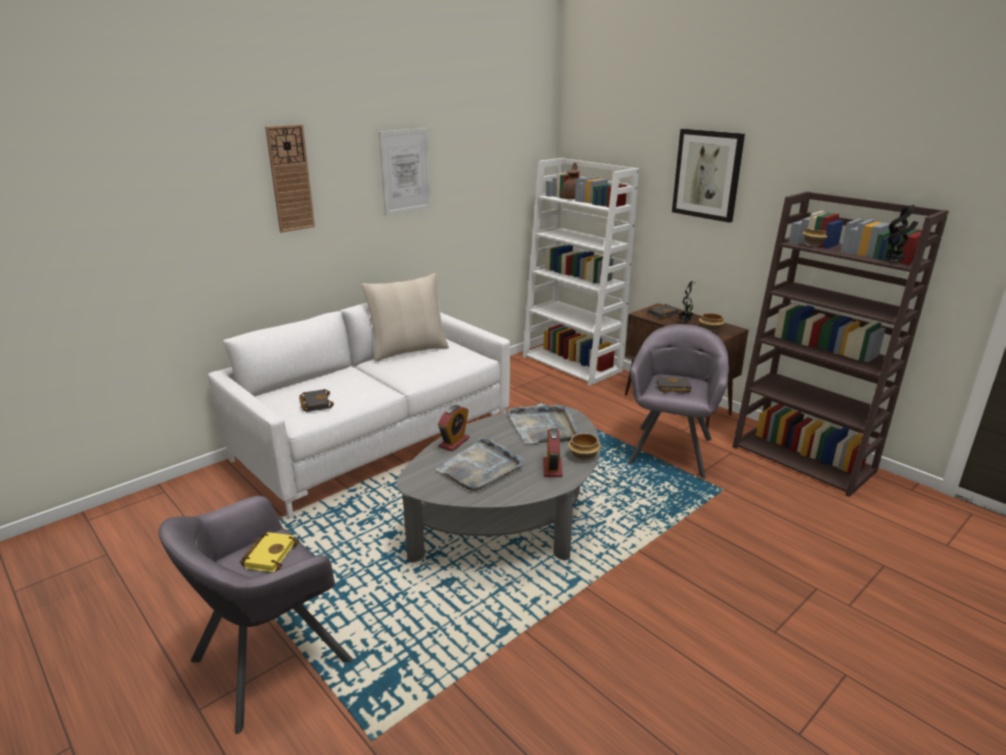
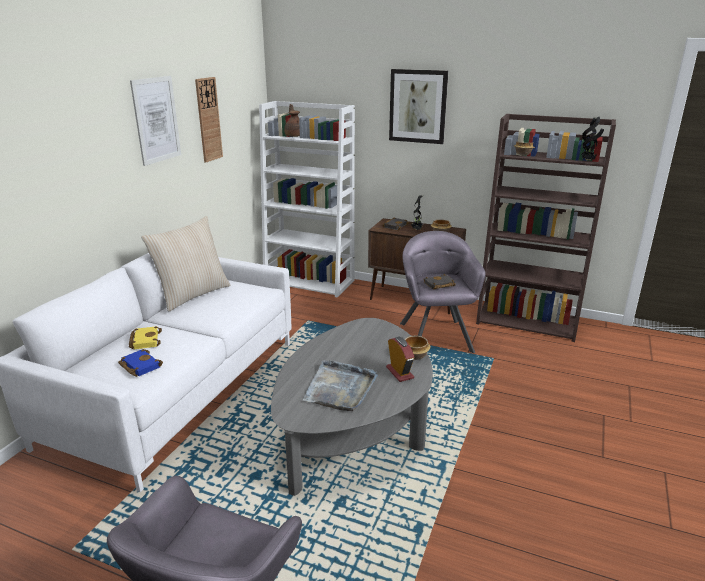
camera: 25 degrees left, 0 degrees up
yellow book [240,532,299,572] -> yellow book moved to [129,326,162,349]
wall clock [265,124,315,233] -> wall clock moved to [195,77,223,162]
black book [299,389,334,412] -> blue book [118,349,163,377]
alarm clock [438,405,470,452] -> none
grey tray [508,405,579,444] -> none

